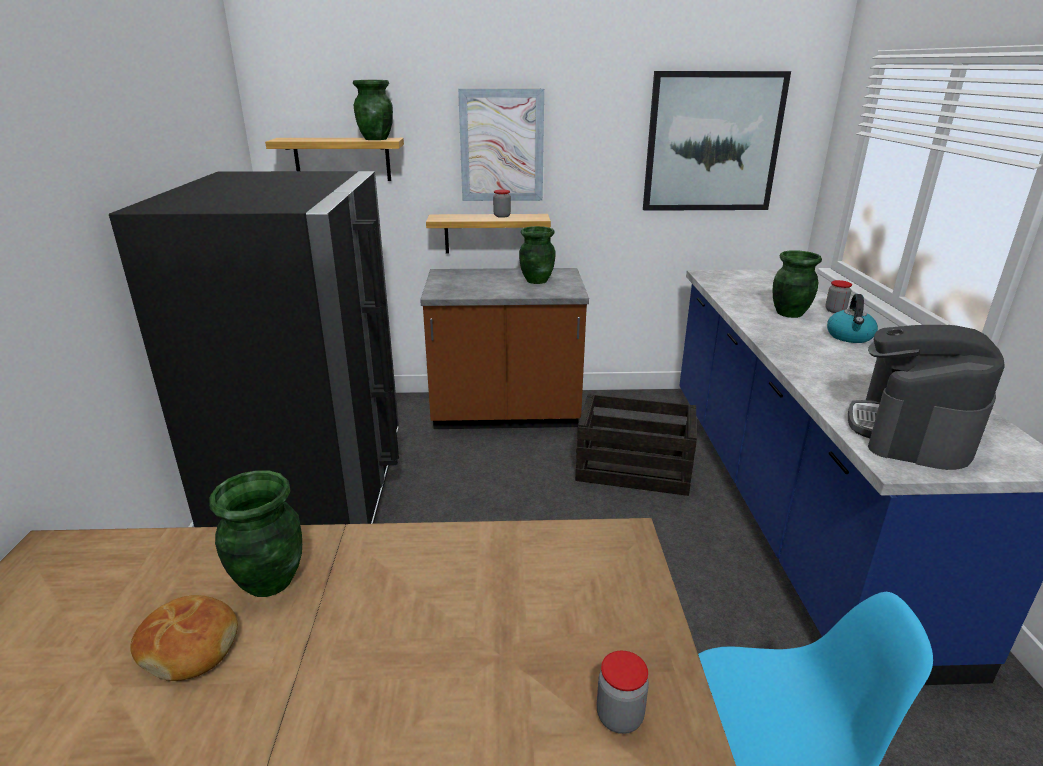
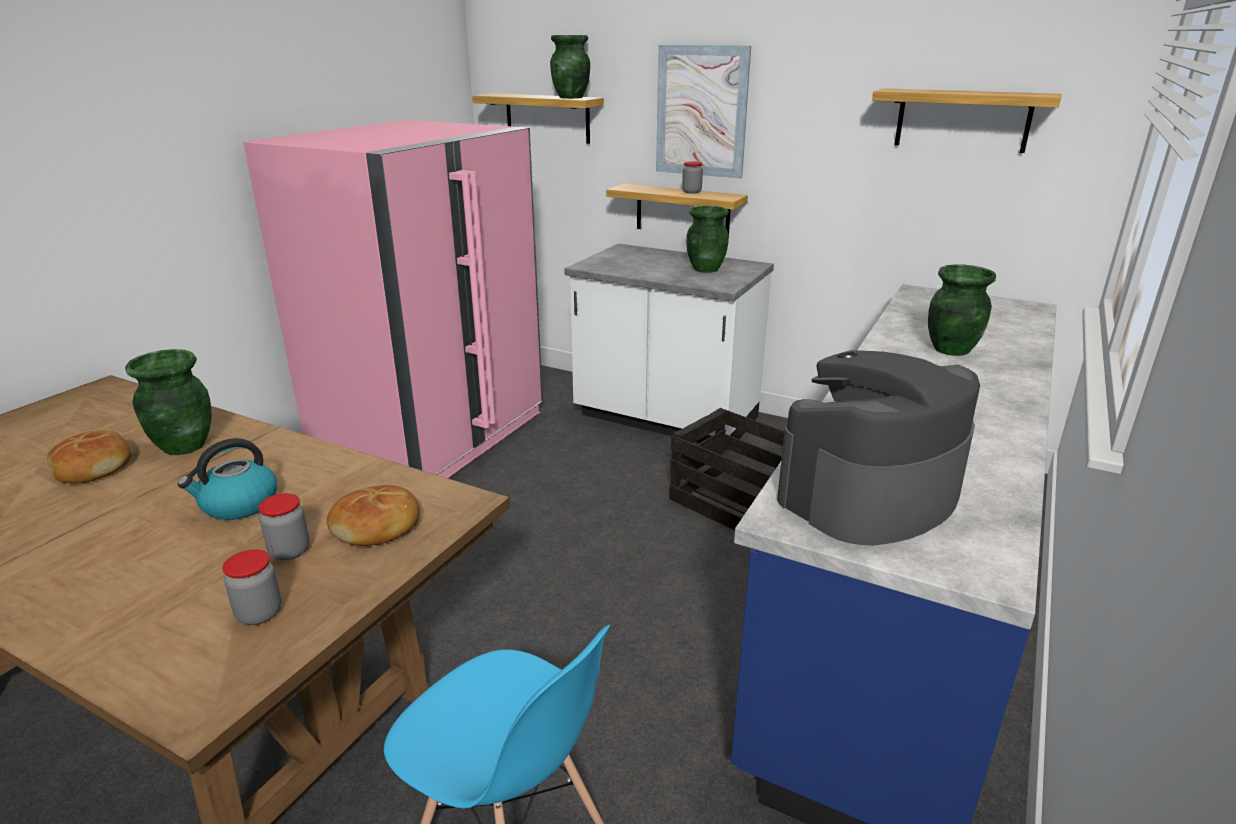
camera: 30 degrees right, 0 degrees up
black fridge [109,171,399,527] -> pink fridge [243,120,543,478]
brown counter [420,268,589,429] -> white counter [564,244,774,450]
picture [643,71,791,211] -> shelf [872,88,1062,153]
jar [825,280,852,313] -> jar moved to [258,493,309,560]
kettle [827,294,878,343] -> kettle moved to [178,438,277,520]
none -> bread [327,485,420,546]

